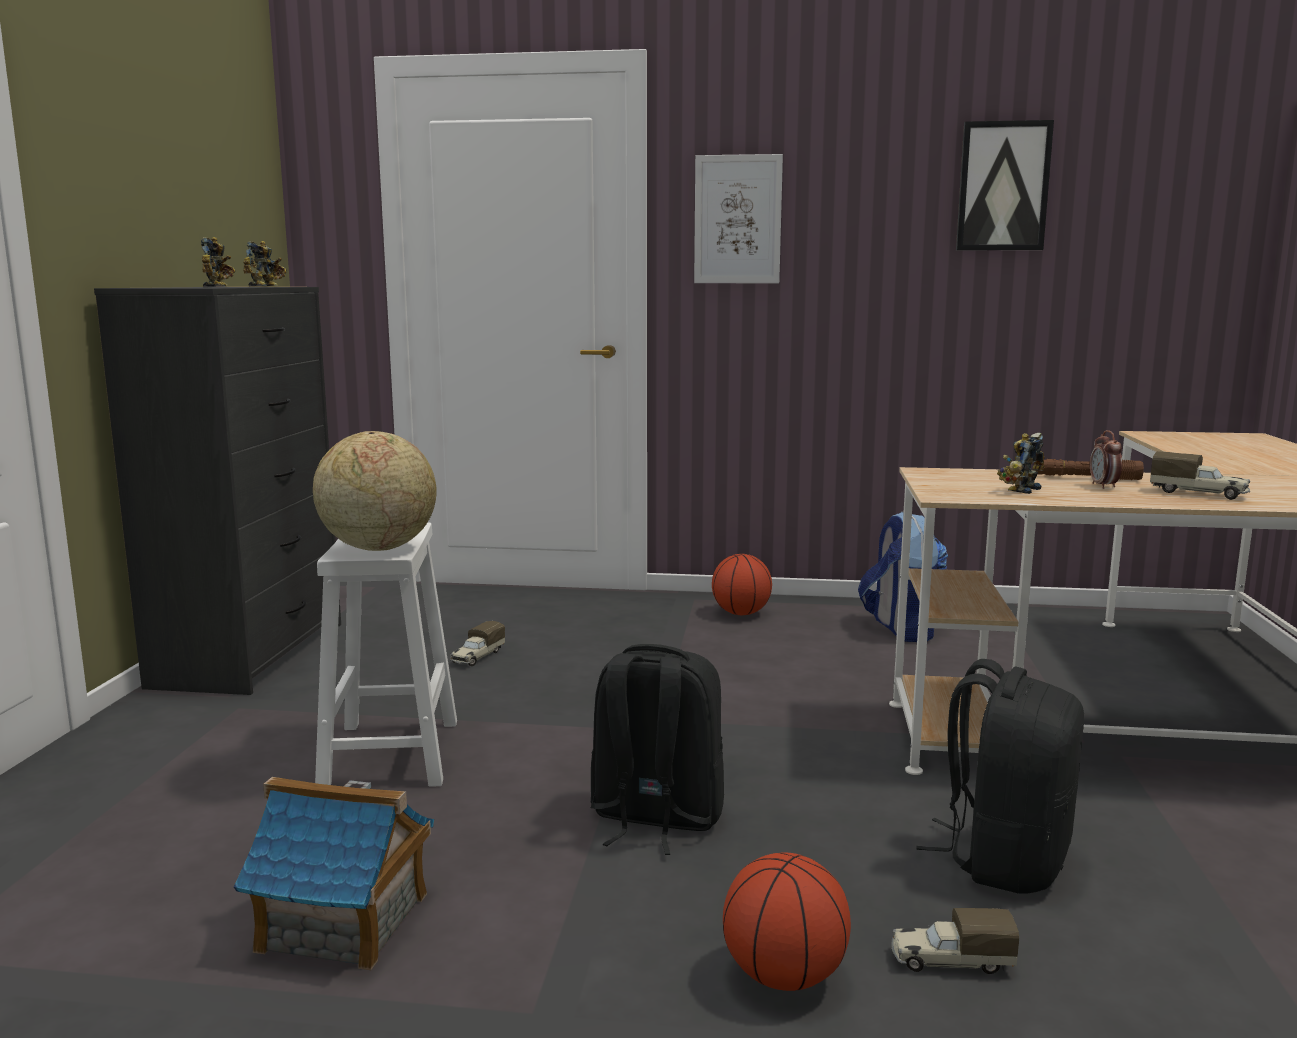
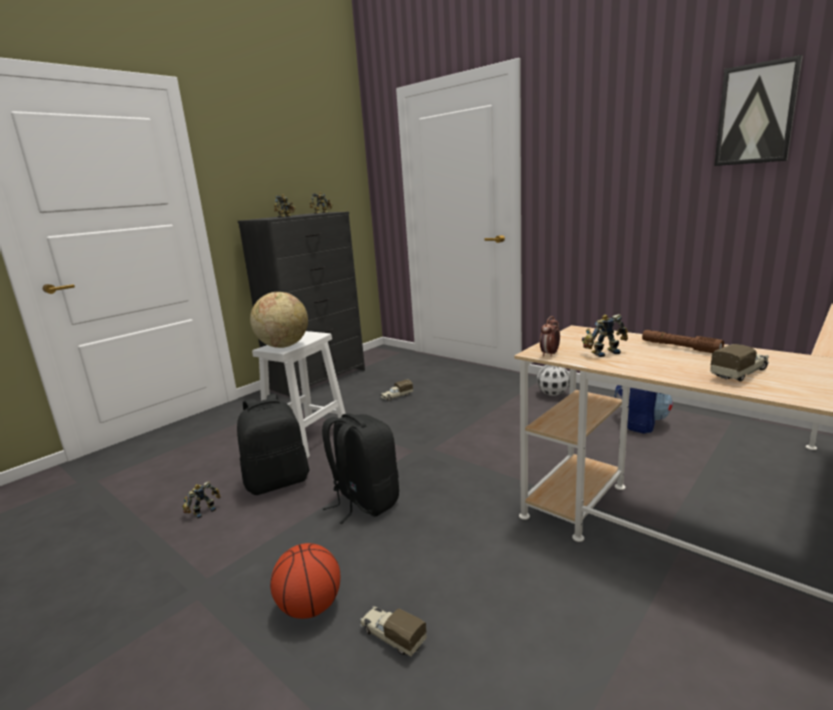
camera: 35 degrees right, 5 degrees up
toy house [234,777,434,970] -> toy robot [182,481,221,518]
picture [694,154,783,283] -> none
basketball [712,554,772,615] -> football [537,365,570,396]
black backpack [916,659,1084,893] -> black backpack moved to [237,394,309,495]
alarm clock [1090,430,1122,489] -> alarm clock moved to [540,316,560,357]
toy truck [1150,451,1251,500] -> toy truck turned 105 degrees counterclockwise [710,344,769,382]

